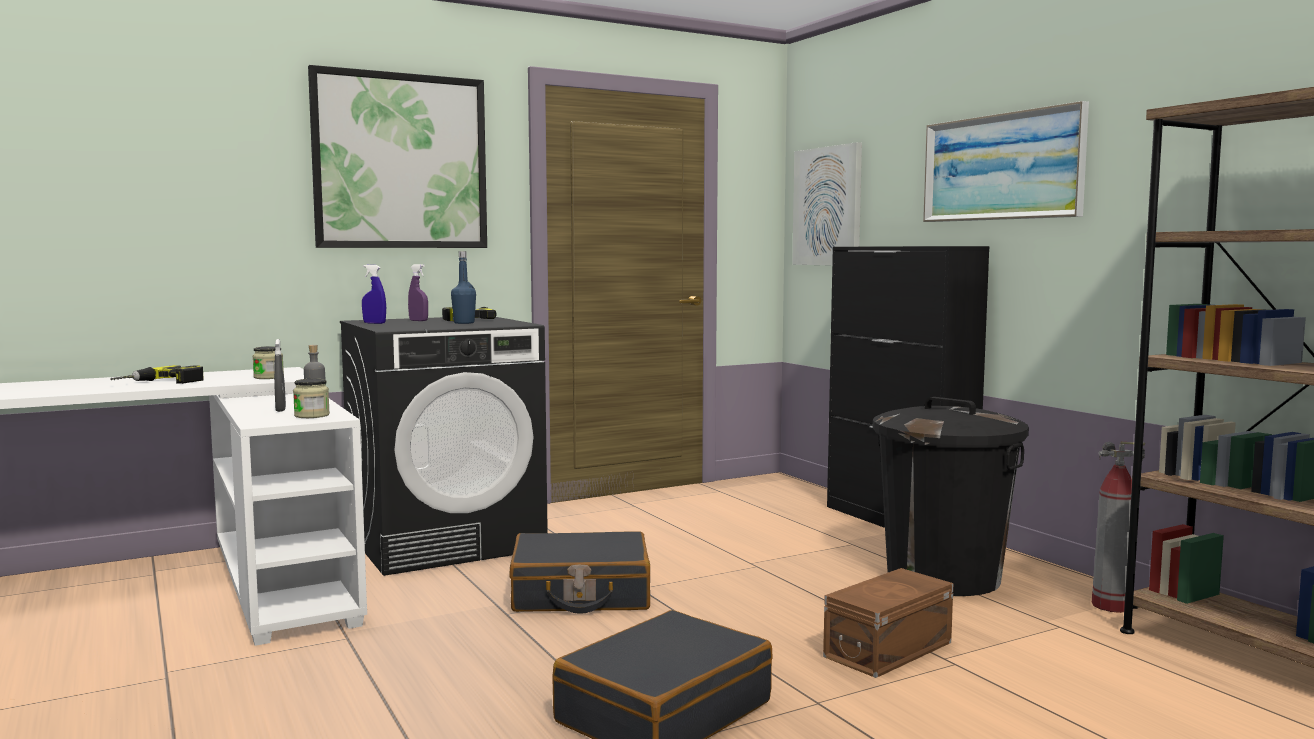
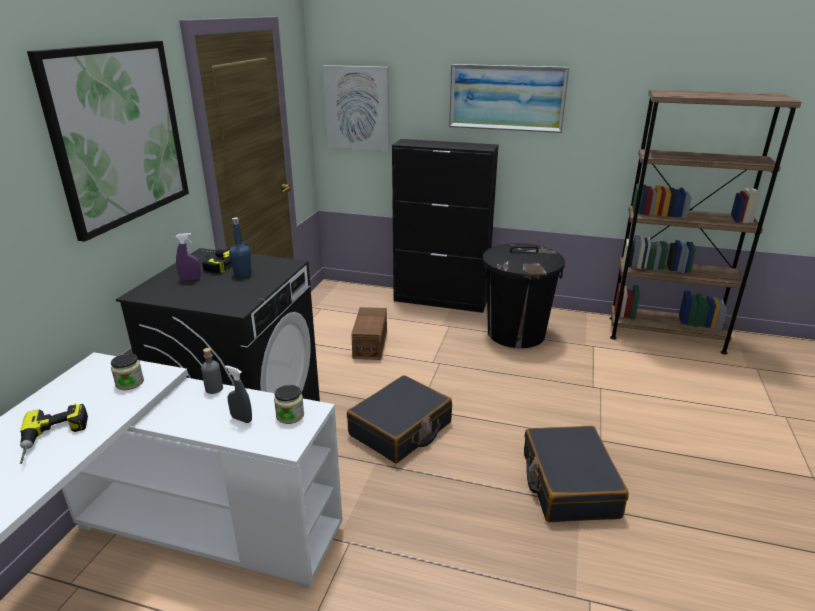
camera: 45 degrees left, 20 degrees up
blue spray bottle [362,265,386,324] -> none
brown storage box [823,568,953,678] -> brown storage box moved to [351,307,387,360]
fire extinguisher [1092,442,1145,613] -> none

